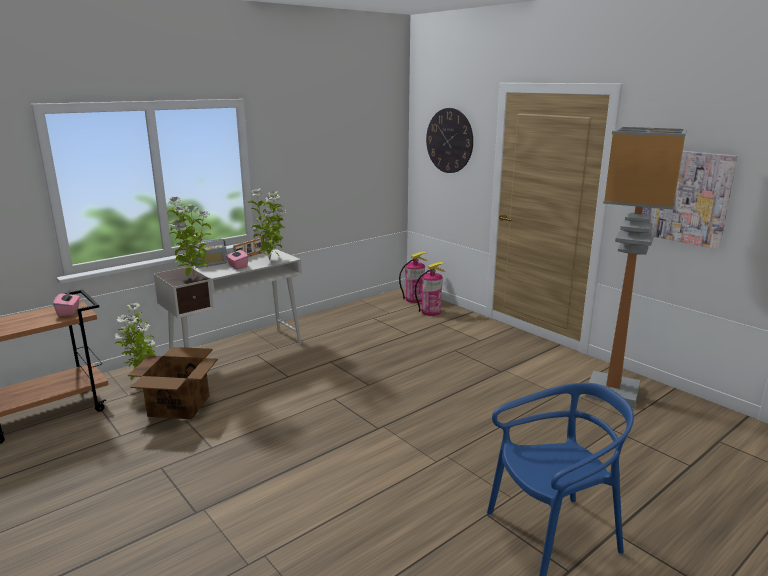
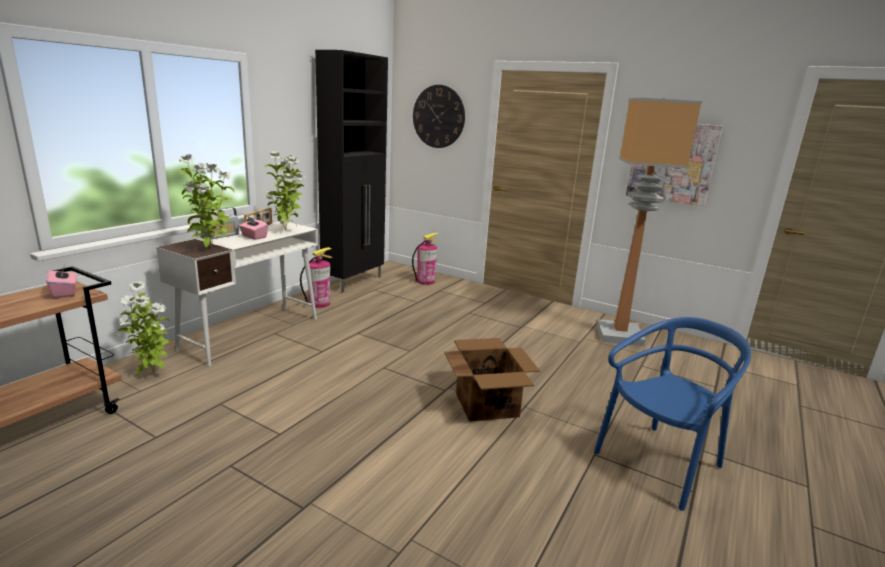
camera: 20 degrees left, 0 degrees up
cardboard box [128,347,218,419] -> cardboard box moved to [445,338,540,422]
fire extinguisher [399,252,428,303] -> fire extinguisher moved to [300,247,333,308]
none -> black cabinet [315,50,388,293]

